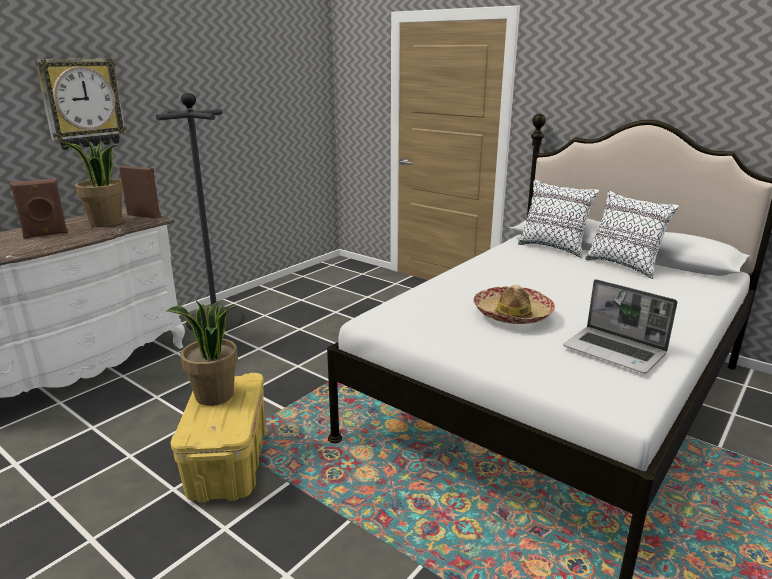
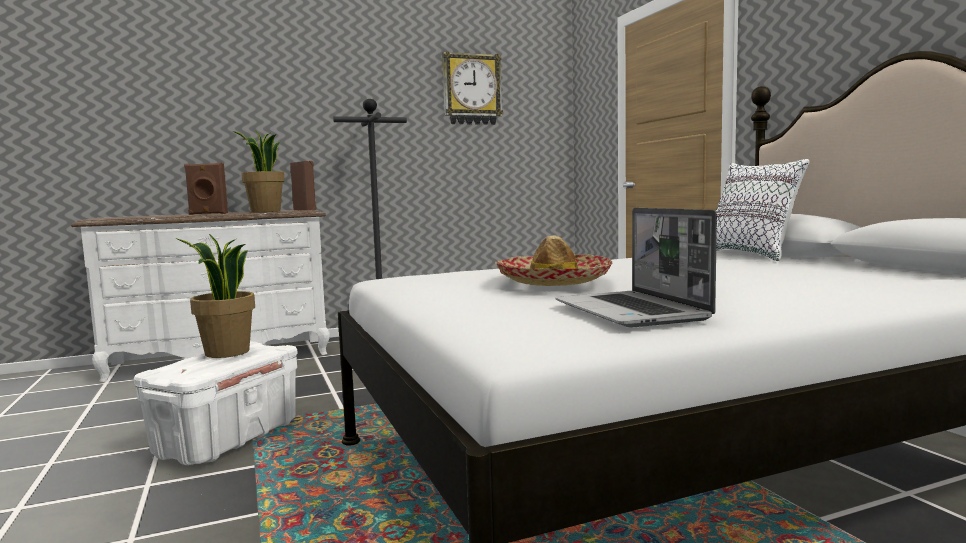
camera: 30 degrees right, 15 degrees down
wall clock [35,58,127,150] -> wall clock moved to [442,51,503,125]
yellow storage box [170,373,266,503] -> white storage box [134,342,298,465]
white pillow [585,191,679,279] -> none

